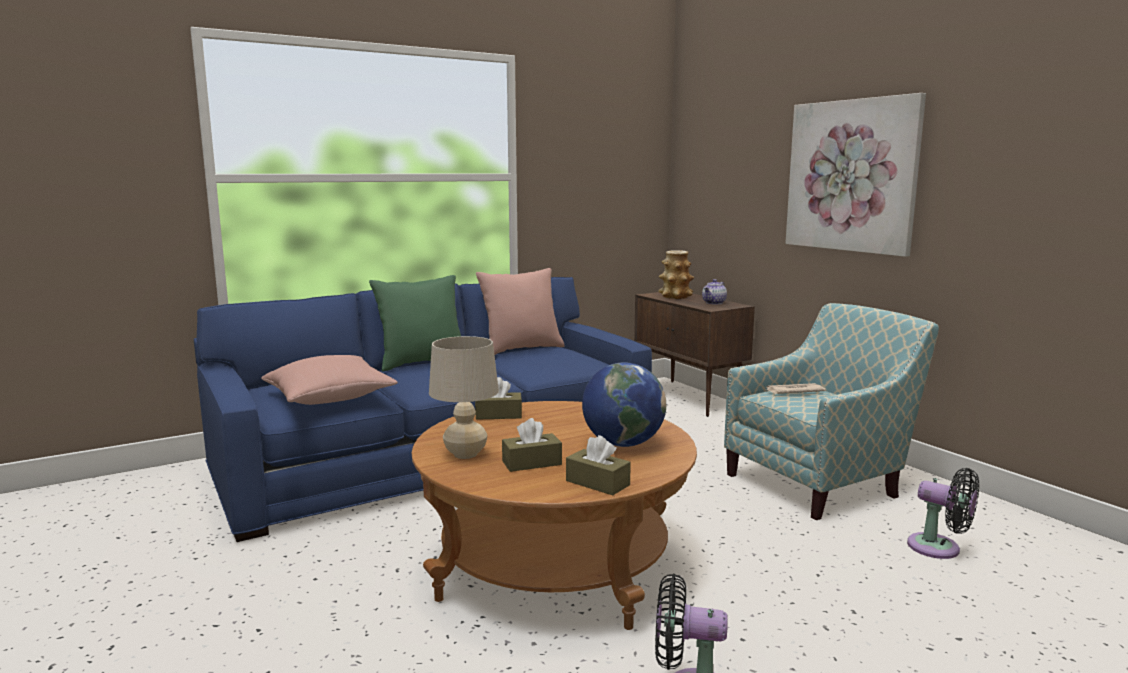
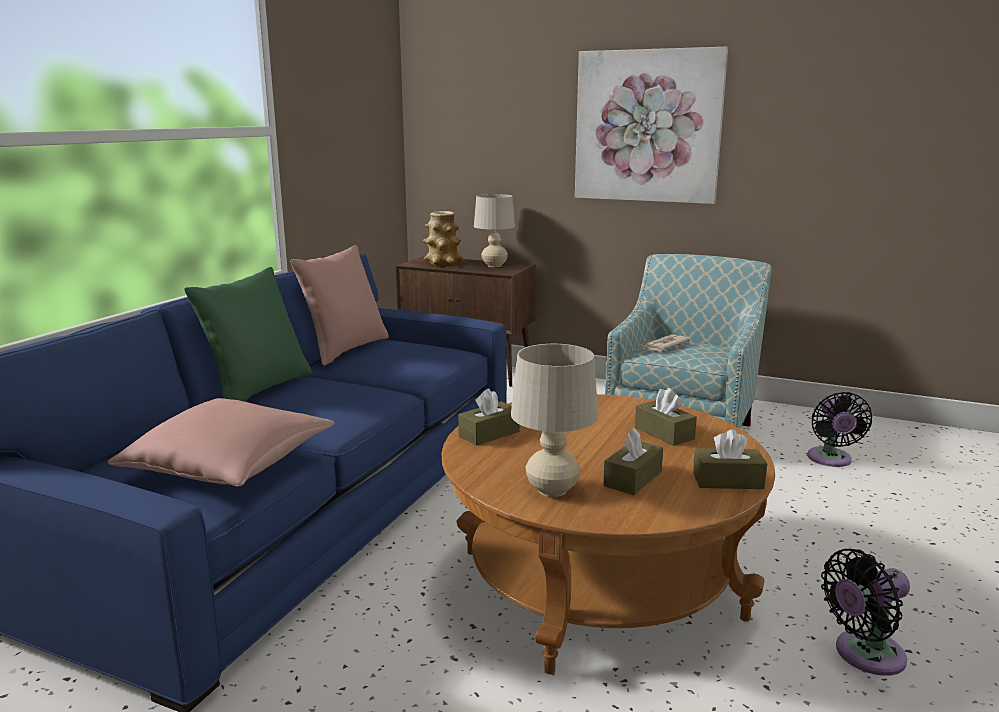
camera: 35 degrees left, 5 degrees up
globe [582,362,666,447] -> brown tissue box [635,388,697,446]
teapot [702,279,727,304] -> beige table lamp [474,194,515,267]
black fan [907,468,979,559] -> black fan turned 90 degrees clockwise [807,392,872,467]

